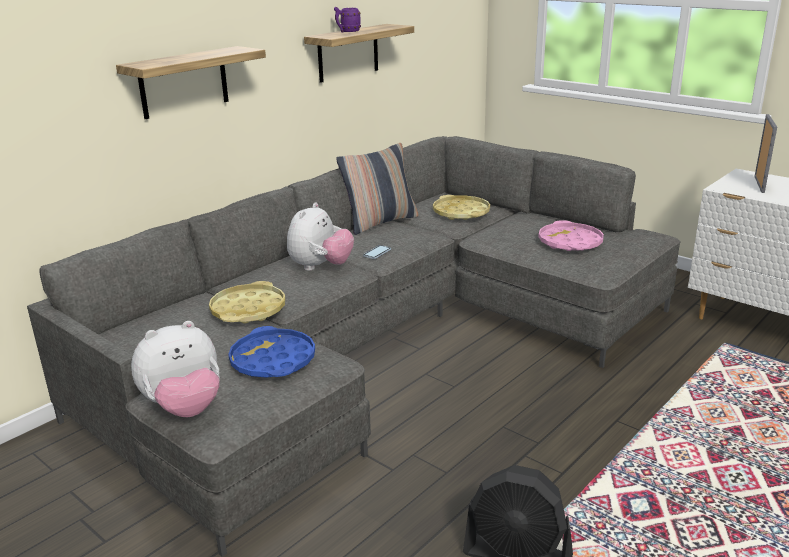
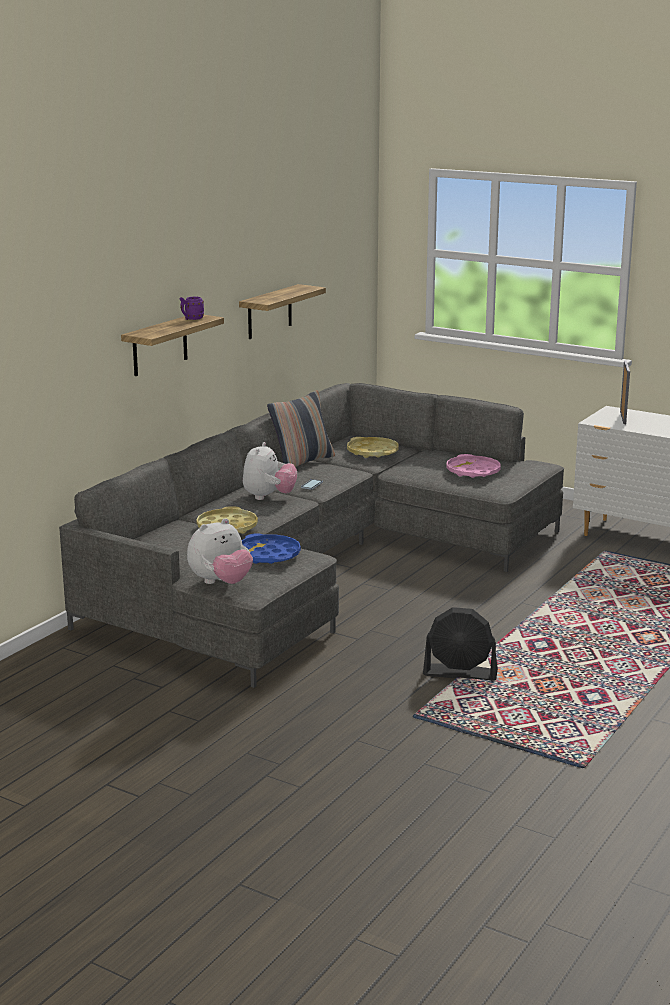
camera: 10 degrees left, 5 degrees down
purple mug [334,7,361,33] -> purple mug moved to [180,297,204,320]

